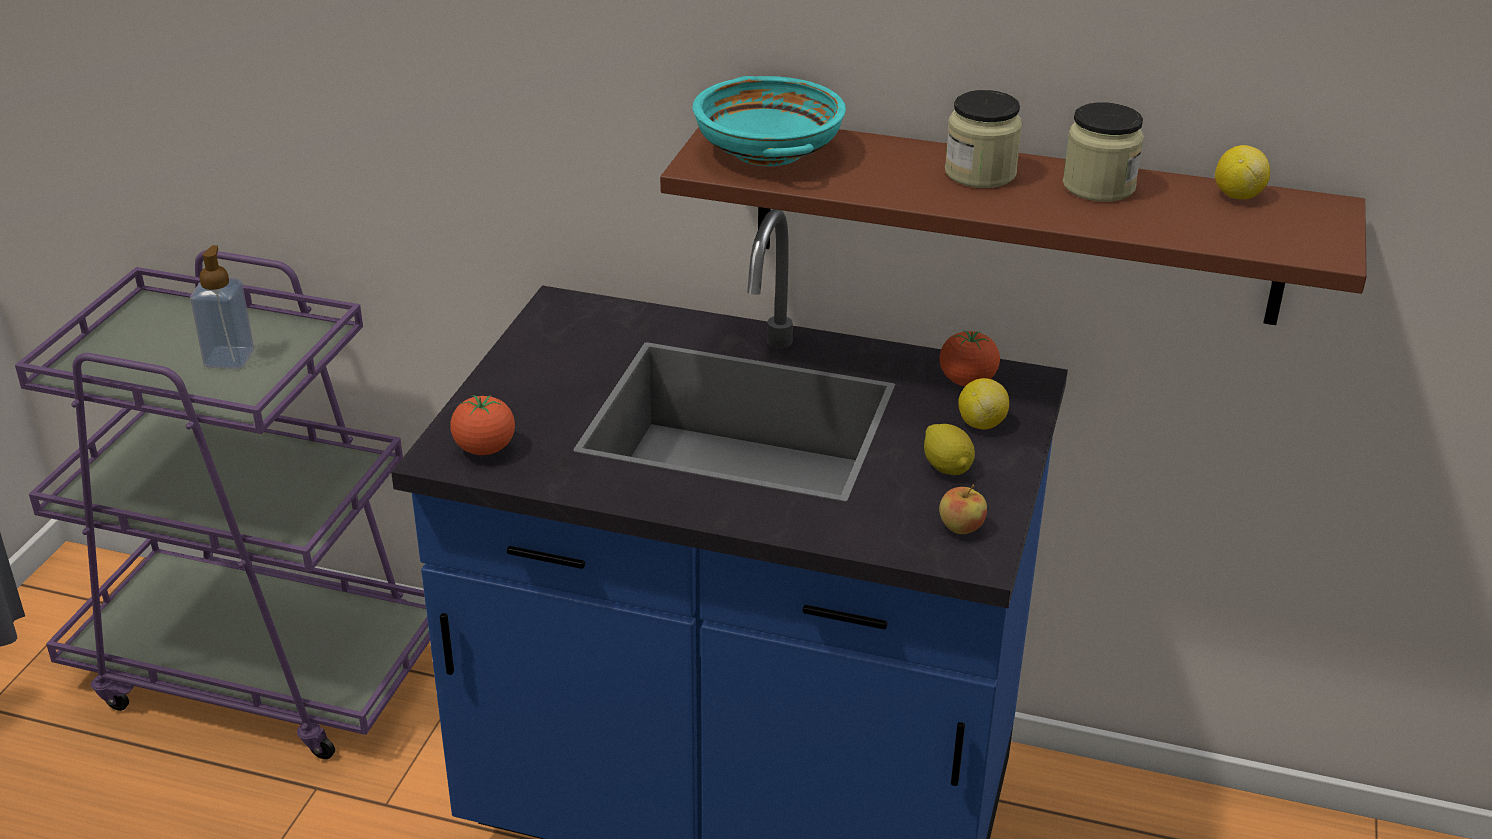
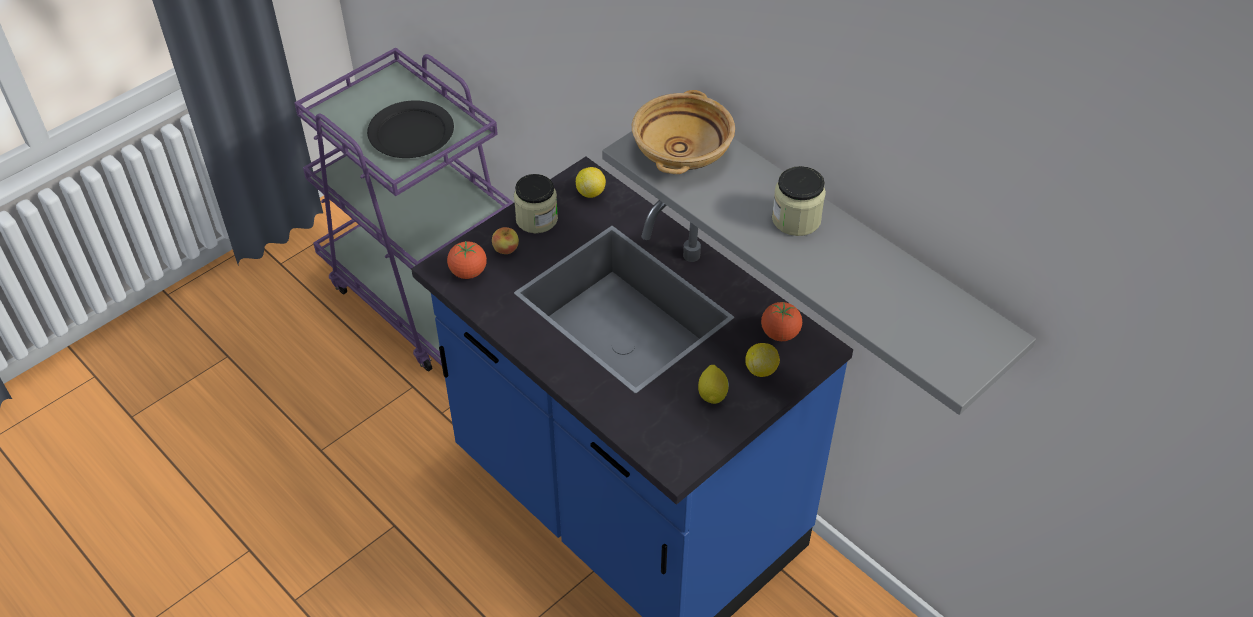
camera: 30 degrees right, 15 degrees up
soap dispenser [190,245,254,369] -> black plate [367,100,454,158]
brown shelf [660,127,1367,325] -> grey shelf [602,131,1036,415]
turquoise bowl [693,76,846,166] -> beige bowl [632,90,735,174]
apple [939,484,987,534] -> apple moved to [492,227,519,254]
jar [1063,102,1144,202] -> jar moved to [514,174,558,233]
lemon [1215,145,1270,199] -> lemon moved to [576,167,606,198]

